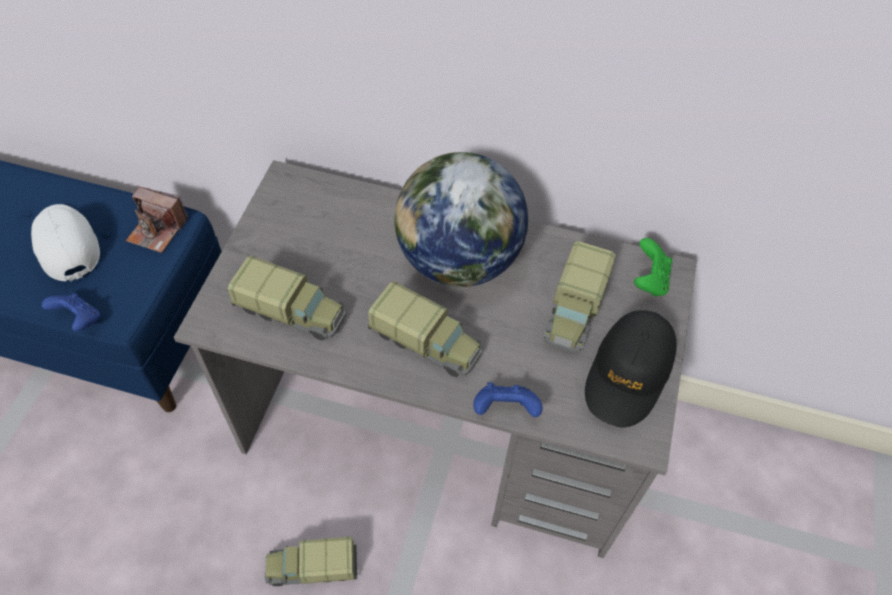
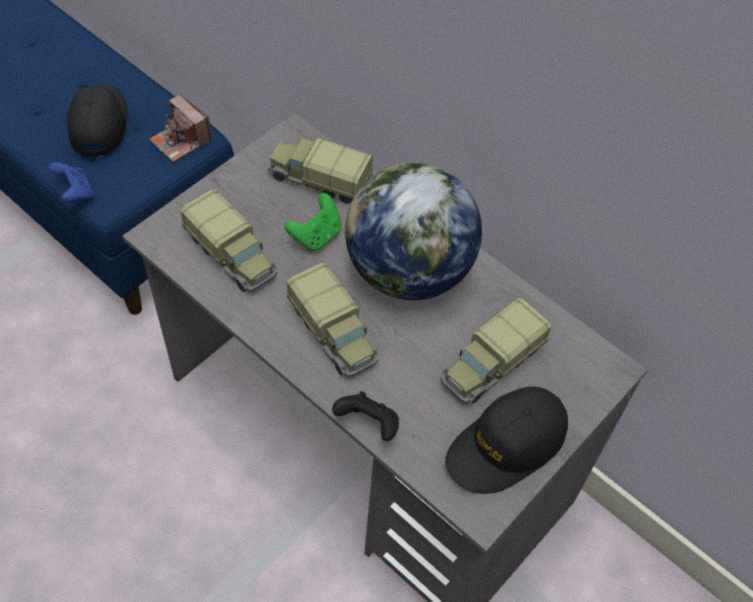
camera: 25 degrees right, 0 degrees up
white cap [31,204,100,282] -> black cap [67,84,127,157]
toy truck [265,536,357,586] -> toy truck moved to [268,138,374,204]
blue game controller [473,382,543,417] -> black game controller [332,391,399,441]
green game controller [634,238,672,297] -> green game controller moved to [284,193,342,251]

